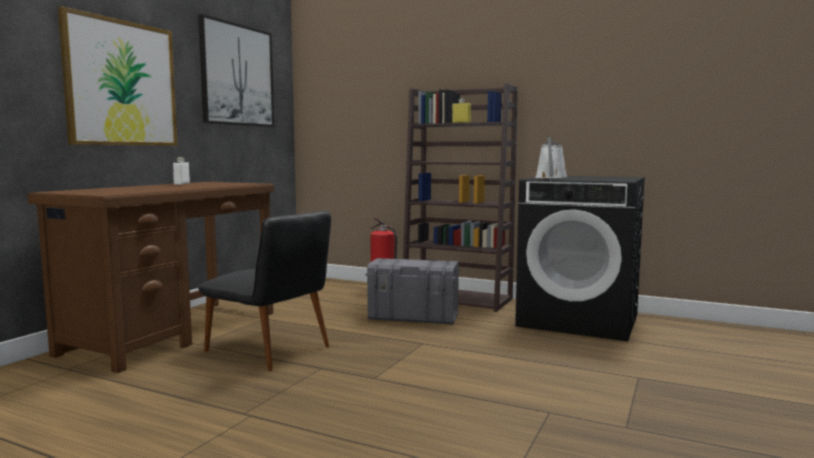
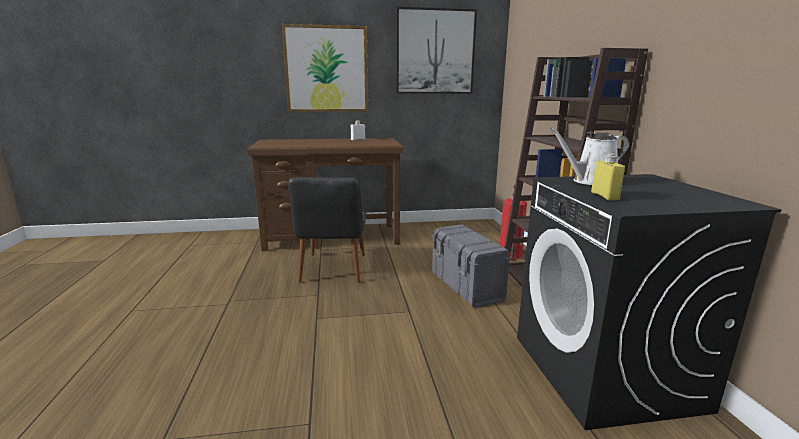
camera: 55 degrees right, 10 degrees up
yellow bottle [452,98,471,123] -> yellow bottle moved to [591,153,625,201]

